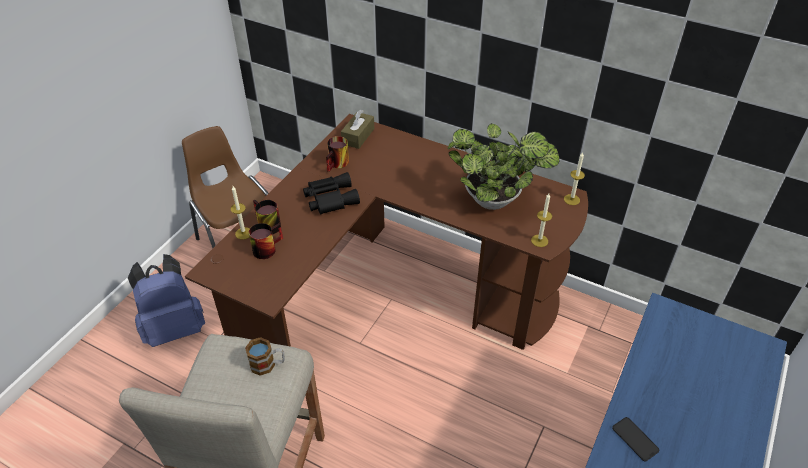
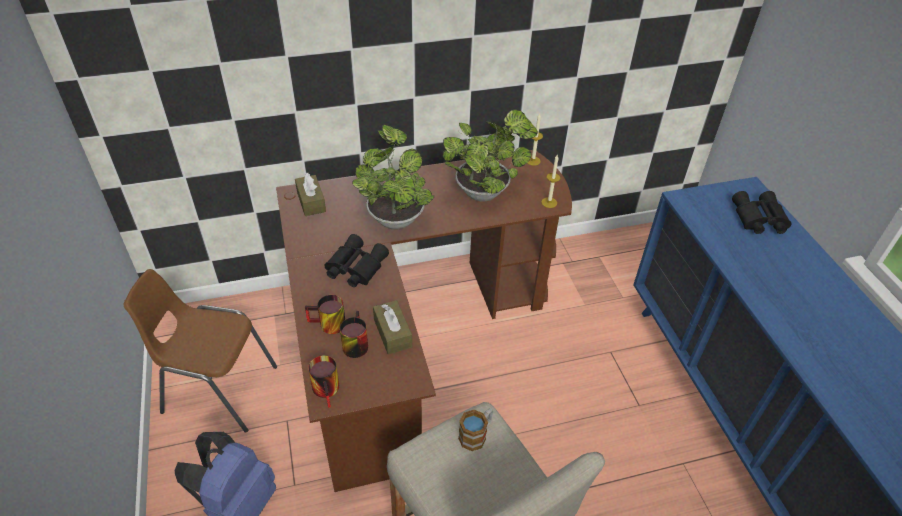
camera: 45 degrees left, 0 degrees up
candle [231,186,250,240] -> none
mug [326,136,349,172] -> mug moved to [308,355,339,408]
phone [612,417,659,461] -> none
none -> potted plant [352,124,434,230]
none -> brown tissue box [373,300,412,355]
none -> black binoculars [732,191,791,234]

